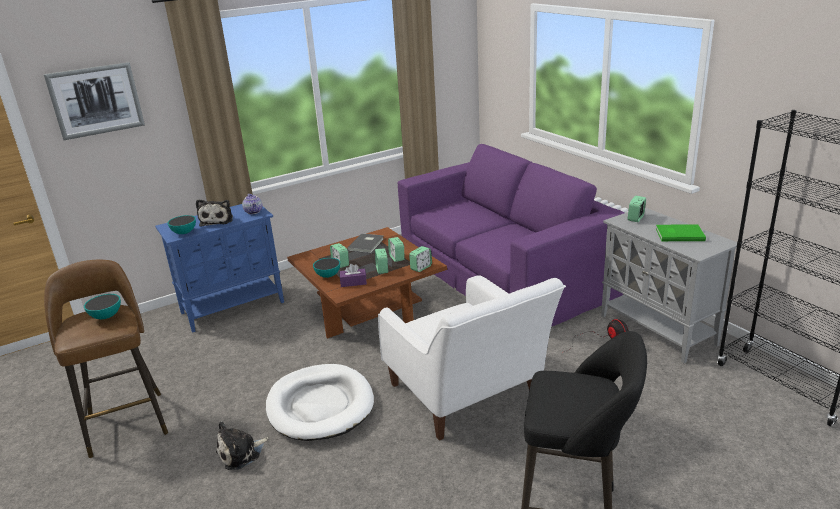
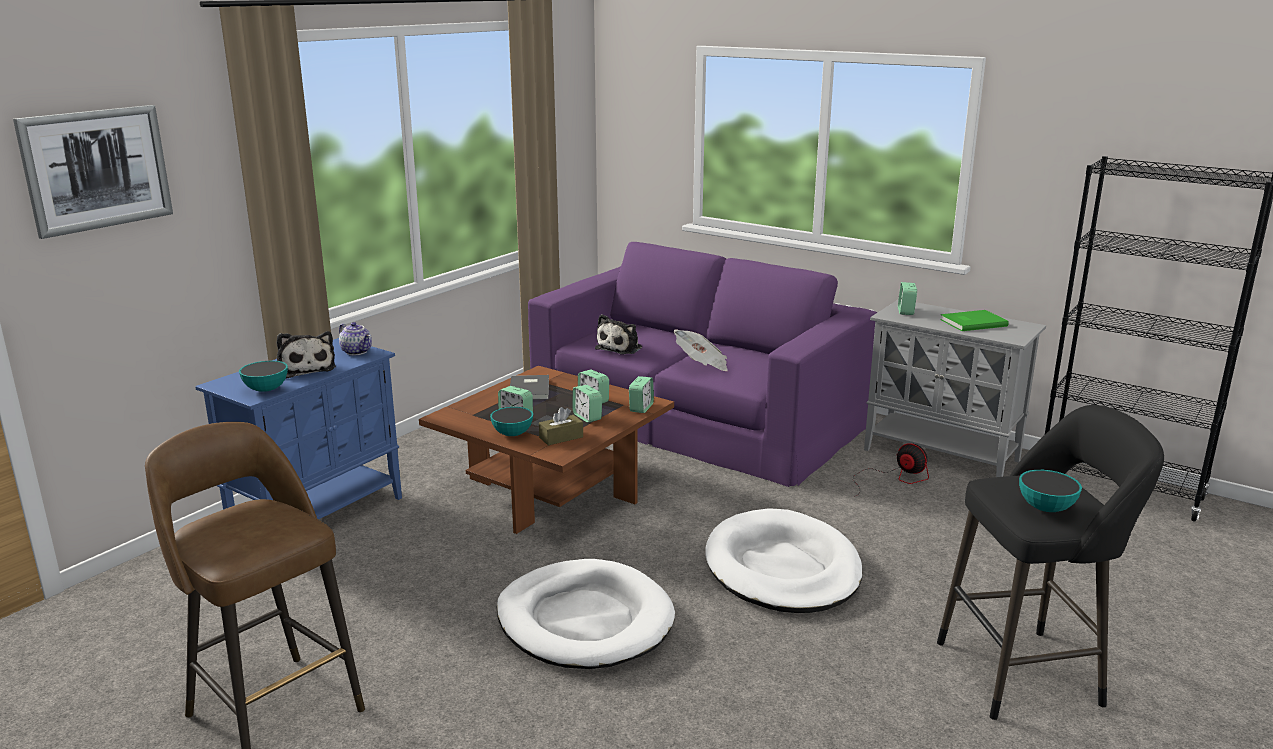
camera: 25 degrees left, 5 degrees down
bowl [84,294,121,319] -> bowl moved to [1019,470,1082,512]
plush toy [216,421,269,470] -> plush toy moved to [595,314,642,354]
purple tissue box [340,264,367,287] -> brown tissue box [539,407,583,445]
white armchair [378,275,566,441] -> white dog bed [705,508,862,613]
none -> newspaper [674,329,727,371]

